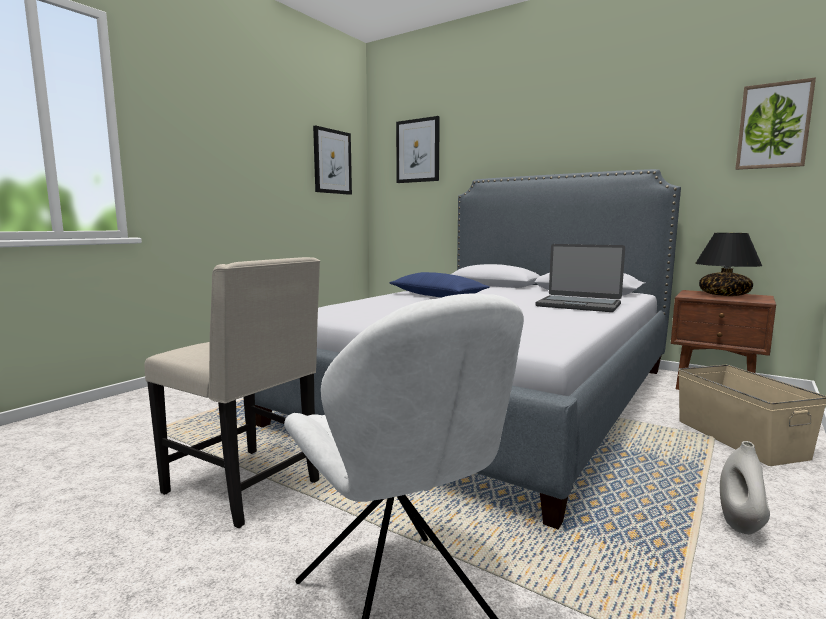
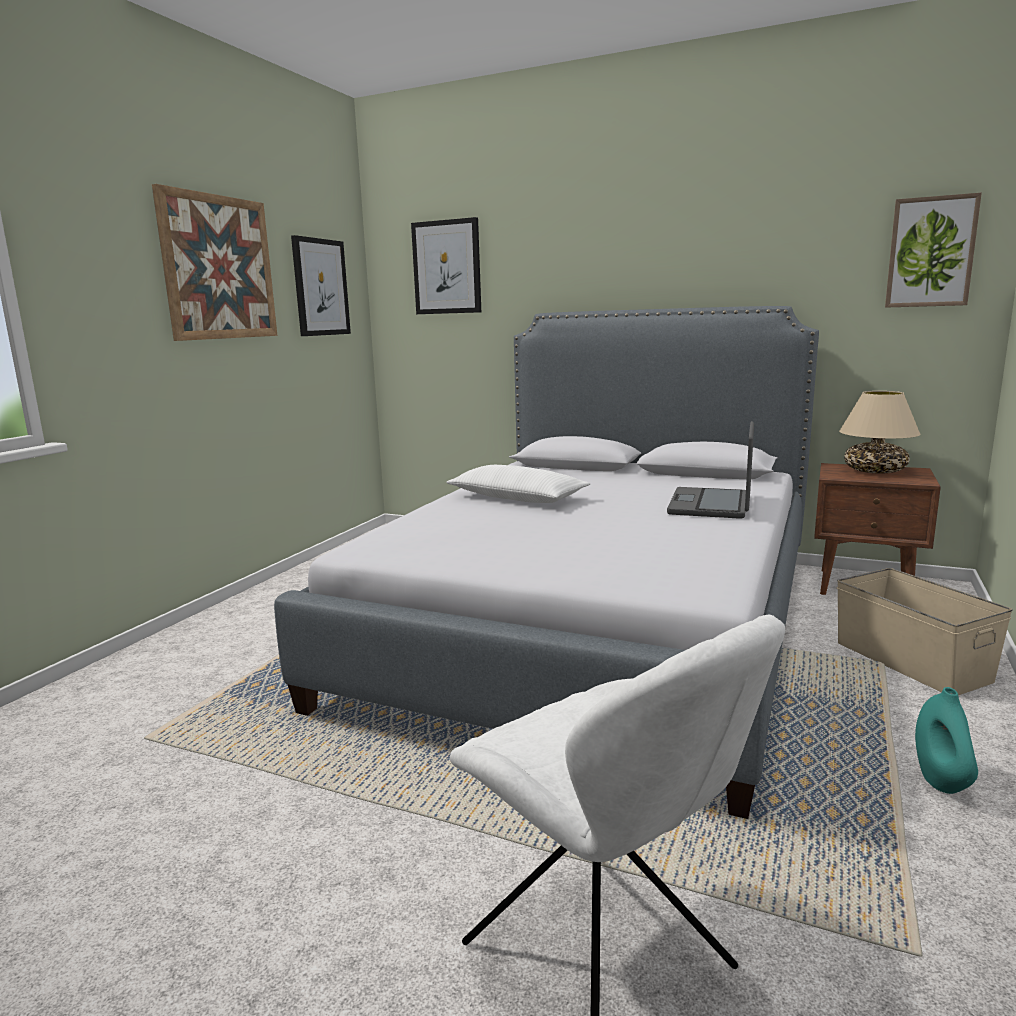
camera: 10 degrees left, 5 degrees up
beige chair [144,257,320,528] -> none
blue pillow [390,272,489,298] -> white pillow [446,465,590,503]
laptop [536,244,625,312] -> laptop turned 90 degrees clockwise [667,421,754,519]
black table lamp [695,233,762,296] -> beige table lamp [839,391,920,474]
white vase [720,441,770,534] -> turquoise vase [915,687,978,794]
none -> picture [152,184,277,341]

